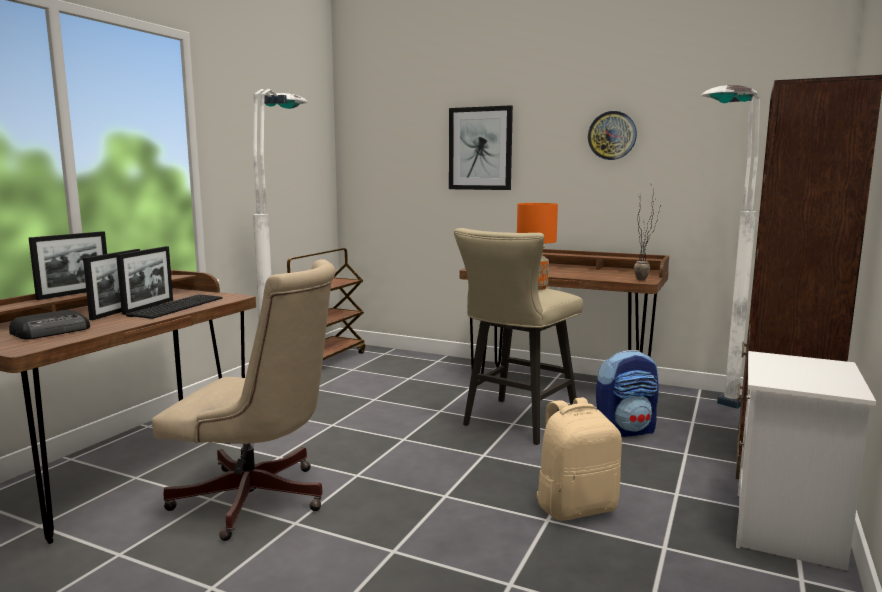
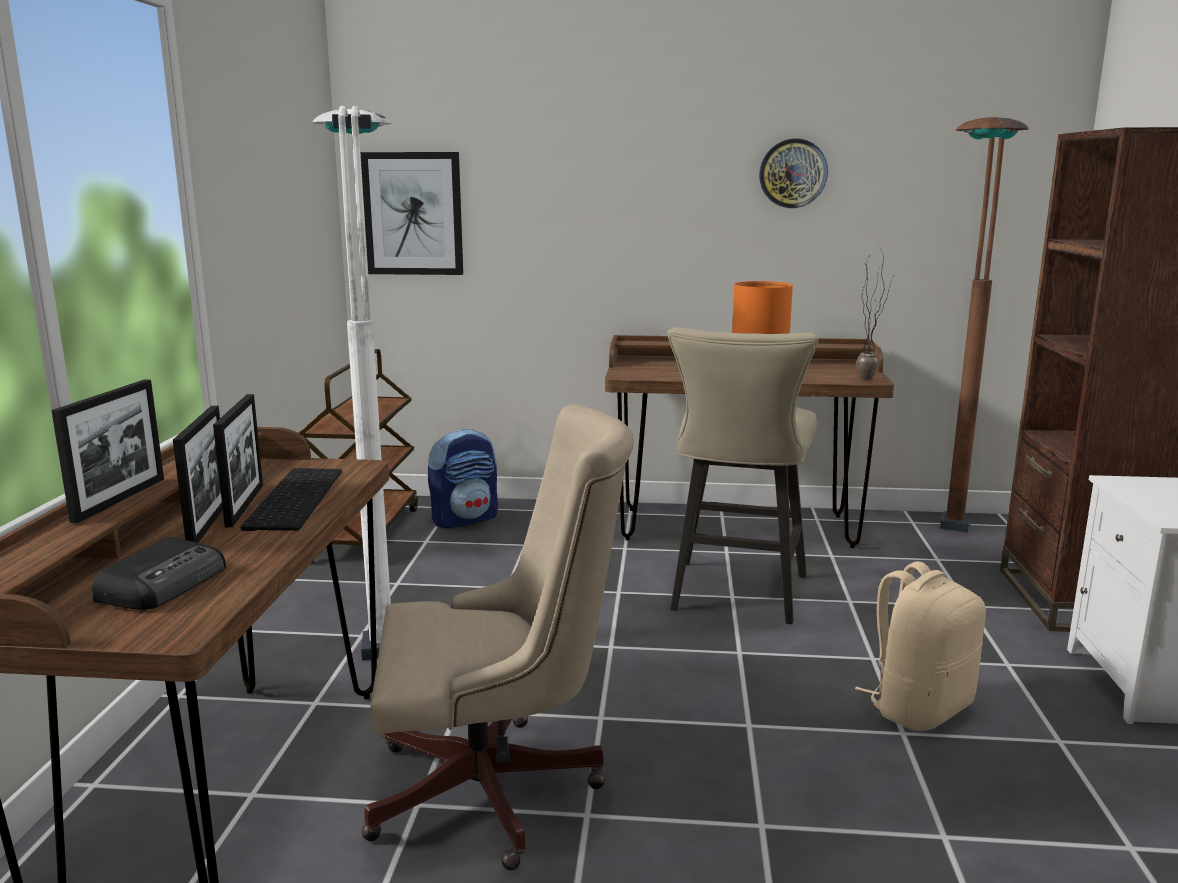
camera: 20 degrees left, 5 degrees up
picture [449,105,513,190] -> picture moved to [360,152,463,275]
backpack [596,350,659,437] -> backpack moved to [428,428,498,528]
white floor lamp [701,85,760,409] -> brown floor lamp [940,117,1029,533]

